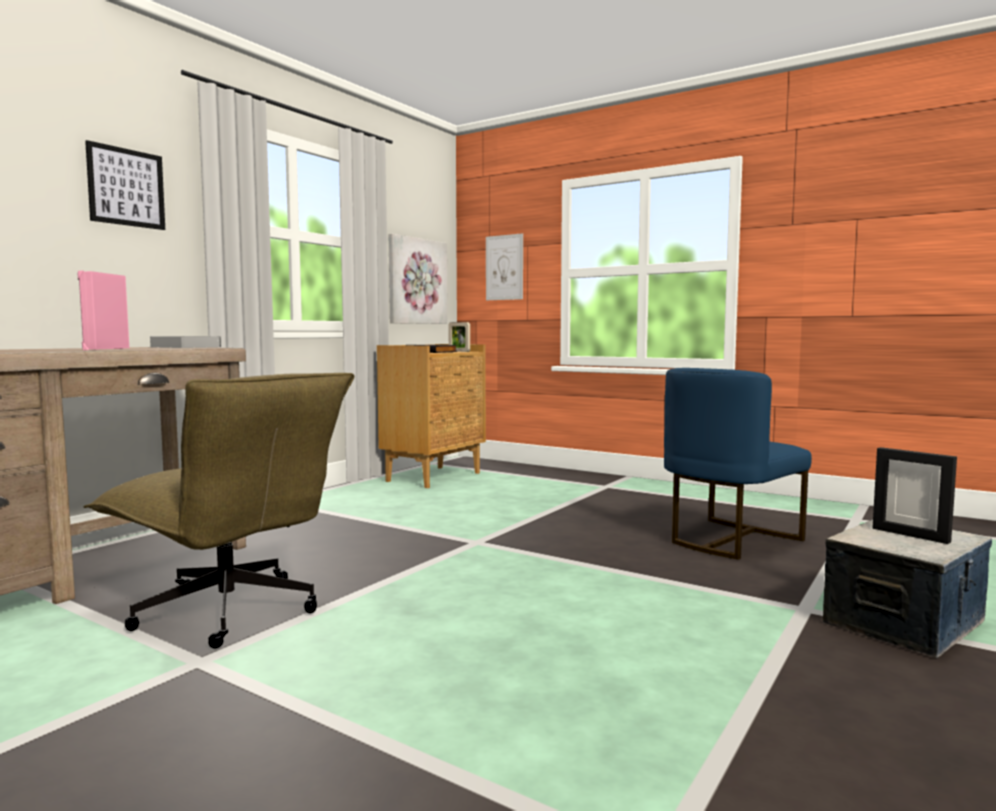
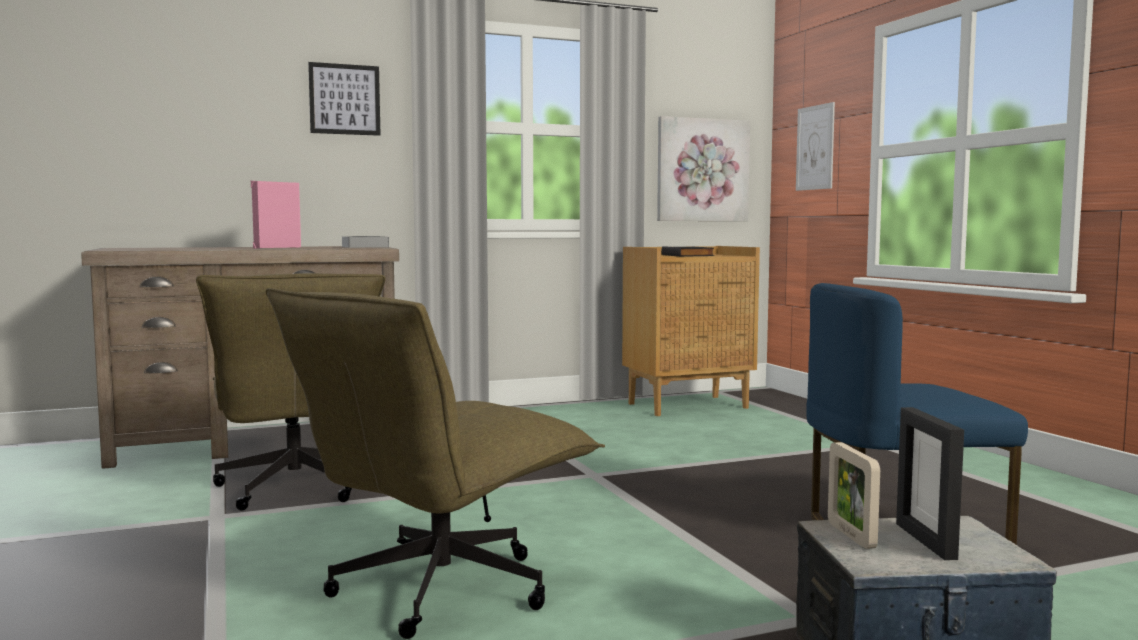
camera: 35 degrees right, 0 degrees up
picture frame [449,322,470,352] -> picture frame moved to [828,442,880,549]
none -> beige office chair [266,288,605,639]

